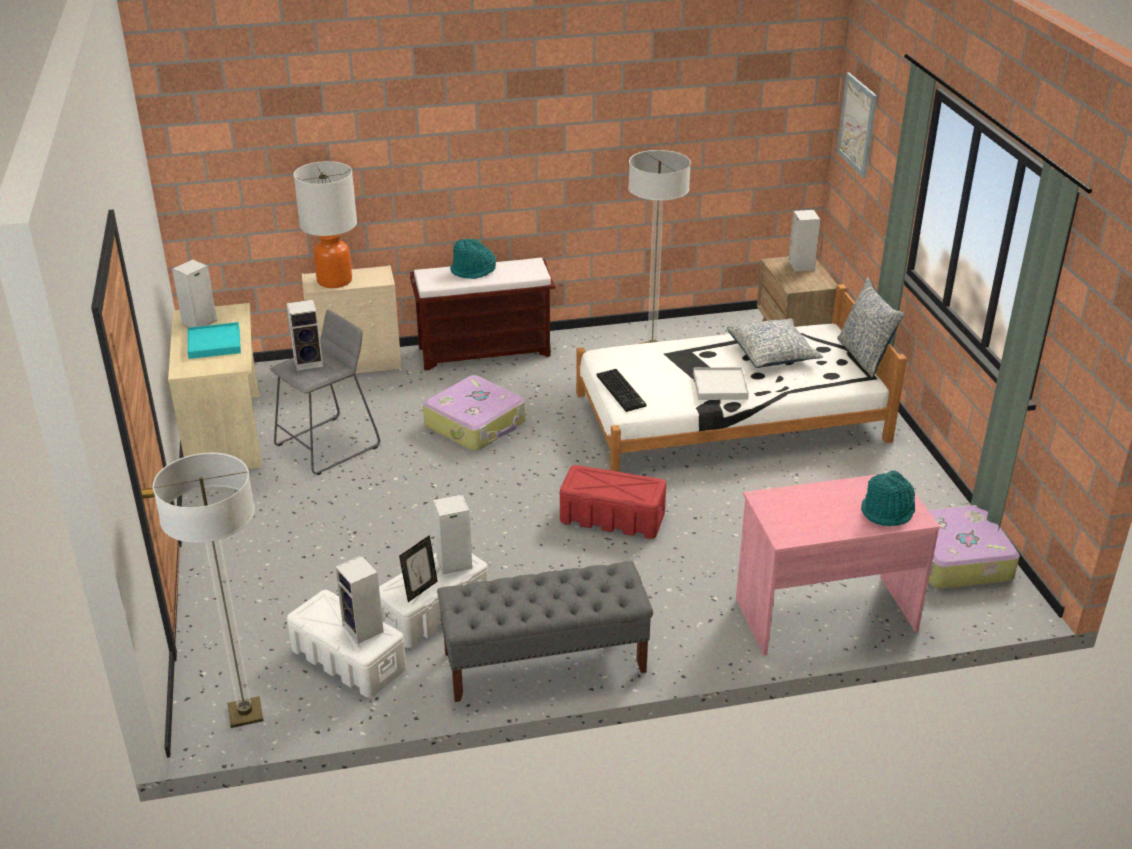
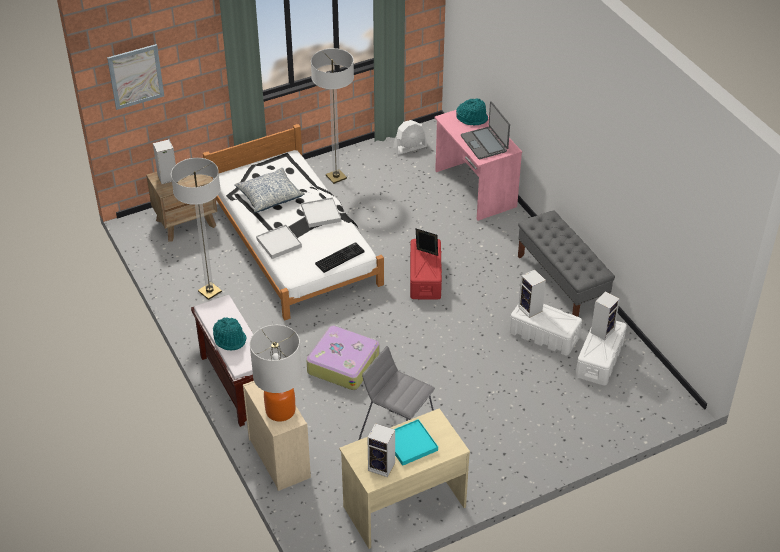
camera: 105 degrees left, 10 degrees up
floor lamp [153,453,263,728] -> floor lamp moved to [311,48,354,184]
speaker [287,300,323,371] -> none
picture frame [399,535,438,602] -> picture frame moved to [416,229,438,256]
pillow [837,277,905,378] -> none
suitcase [928,505,1020,589] -> white fan [393,120,427,155]
none -> white tray [256,225,302,259]
none -> laptop [461,101,510,159]

